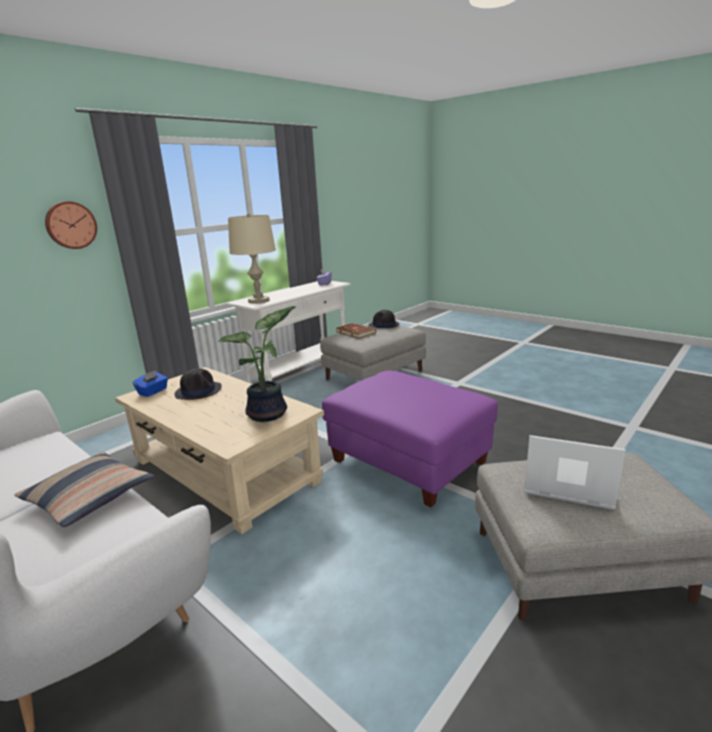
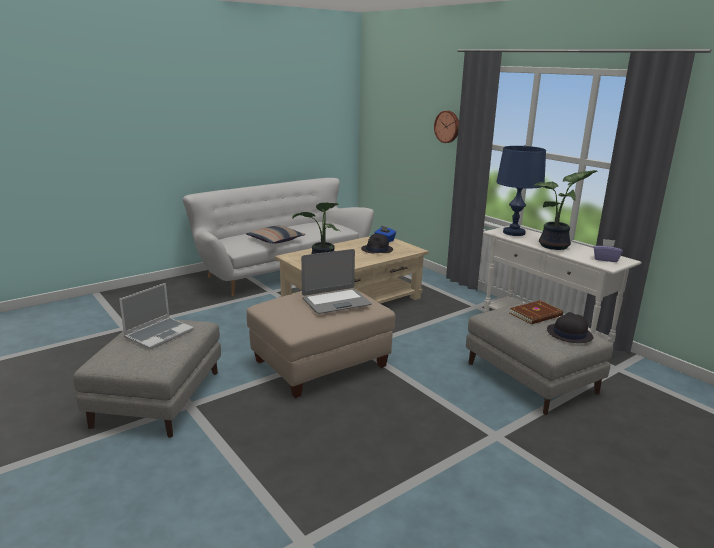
camera: 100 degrees right, 0 degrees up
beige table lamp [228,213,276,304] -> blue table lamp [496,145,546,236]
purple ottoman [322,370,498,507] -> beige ottoman [247,288,396,398]
none -> laptop [301,249,372,314]
none -> potted plant [535,170,597,250]

